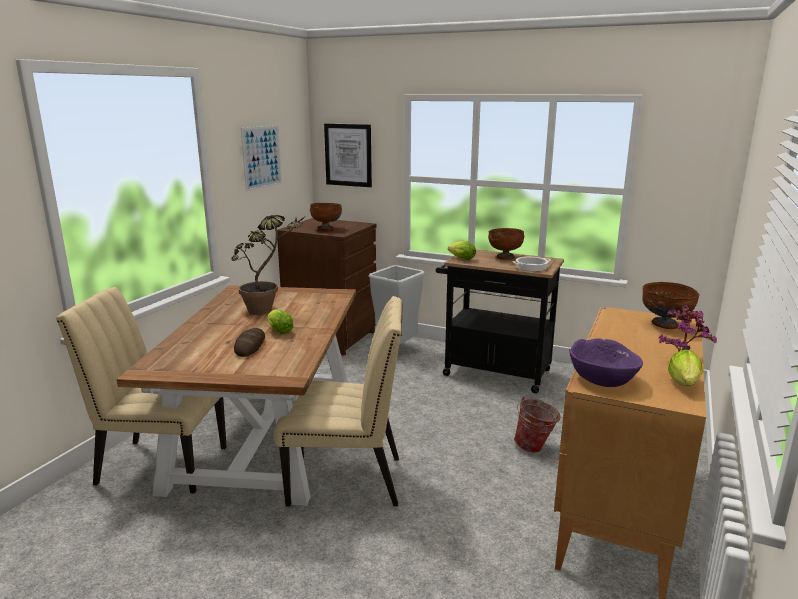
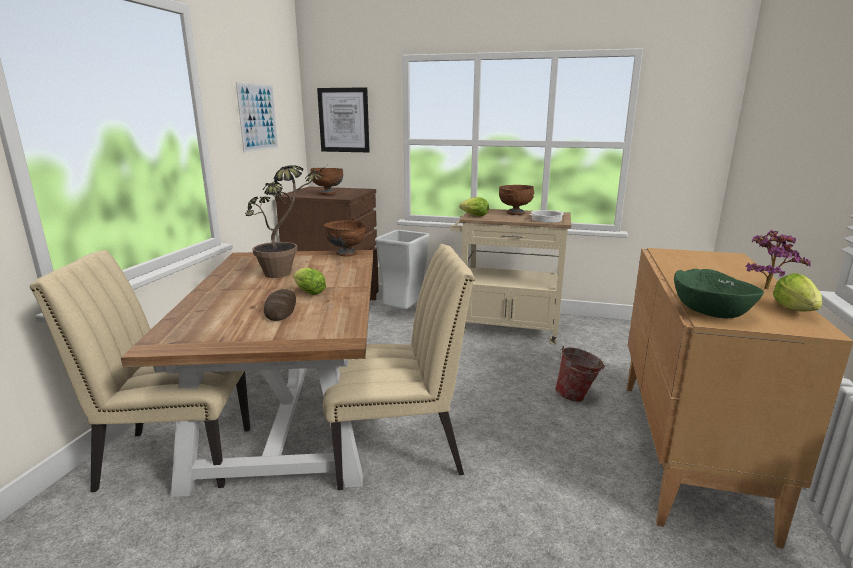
camera: 10 degrees left, 0 degrees up
black cart [436,250,564,393] -> beige cart [450,209,571,344]
purple bowl [569,338,643,387] -> green bowl [674,269,764,318]
brown bowl [642,282,700,329] -> brown bowl moved to [324,220,366,257]

